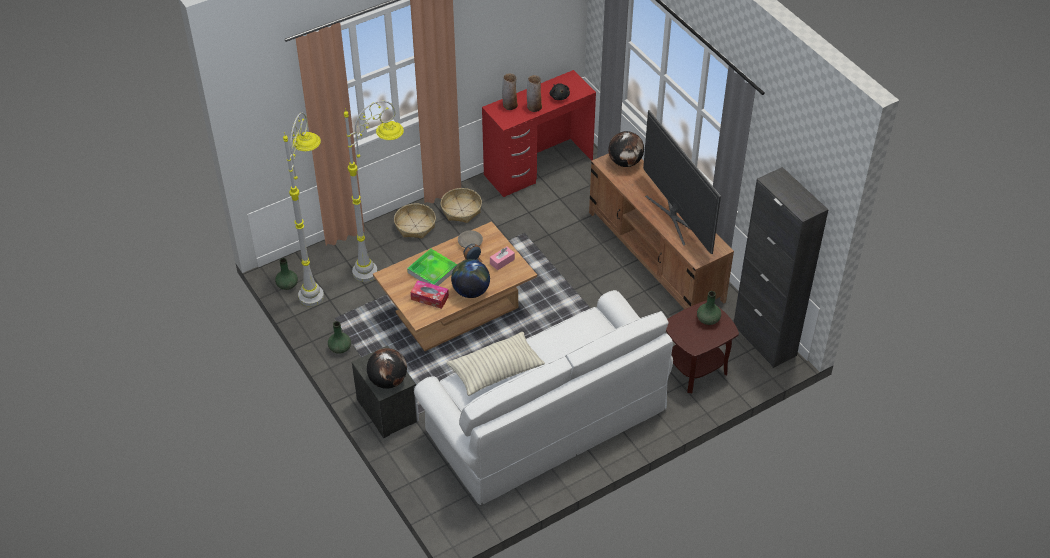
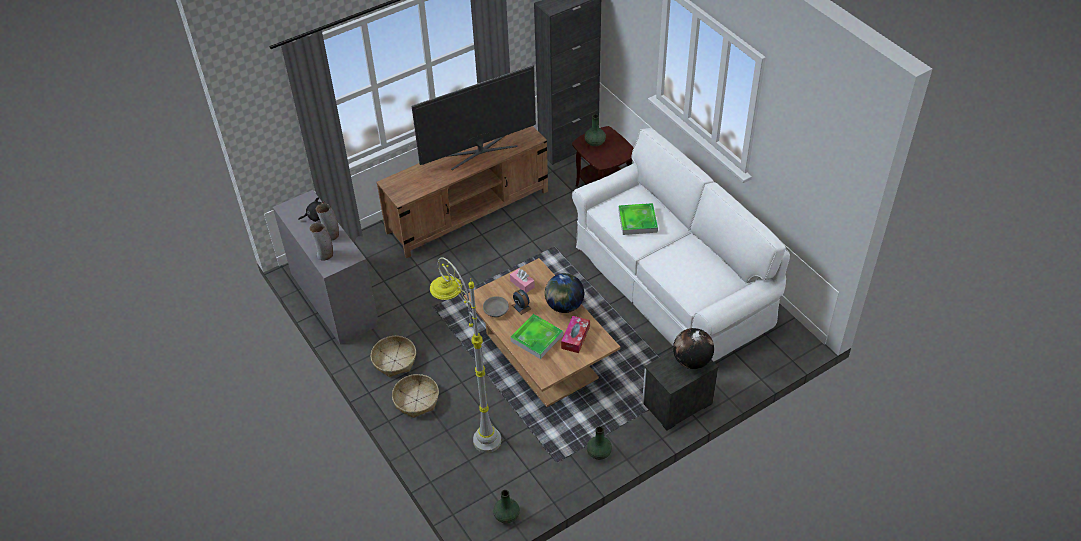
camera: 90 degrees left, 0 degrees up
grey floor lamp [283,112,324,306] -> none
pillow [447,332,545,396] -> none
red desk [482,70,596,197] -> grey desk [273,190,378,345]
globe [608,131,644,167] -> none
none -> tray [618,203,658,235]

